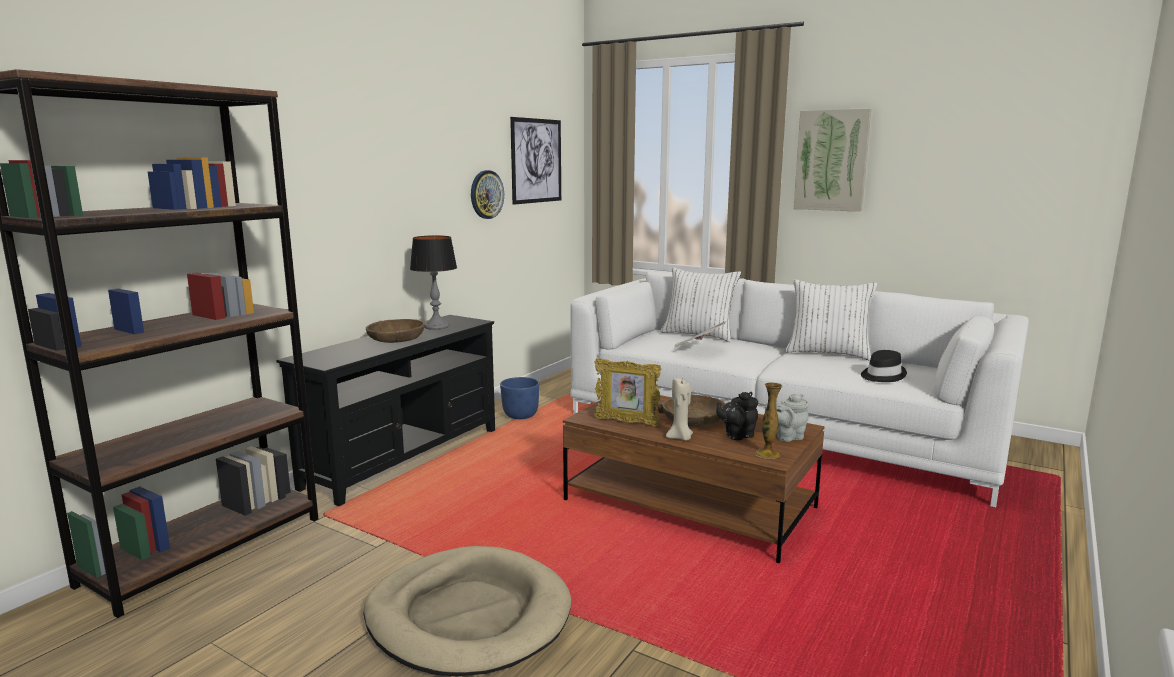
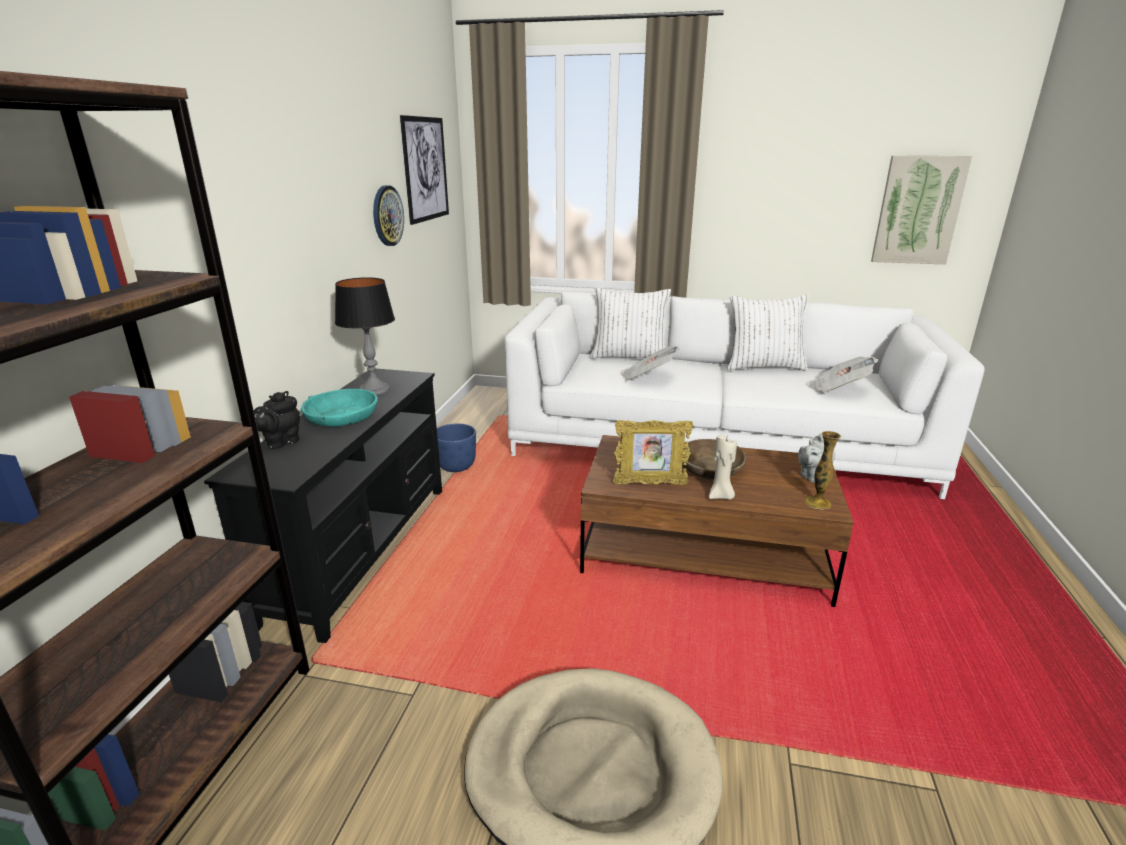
camera: 20 degrees left, 10 degrees up
brown bowl [366,319,425,343] -> turquoise bowl [301,389,378,427]
black teapot [716,392,758,440] -> black teapot moved to [241,391,300,449]
picture [794,108,872,212] -> picture moved to [871,156,972,265]
black hat [861,350,907,382] -> newspaper [806,356,878,393]

